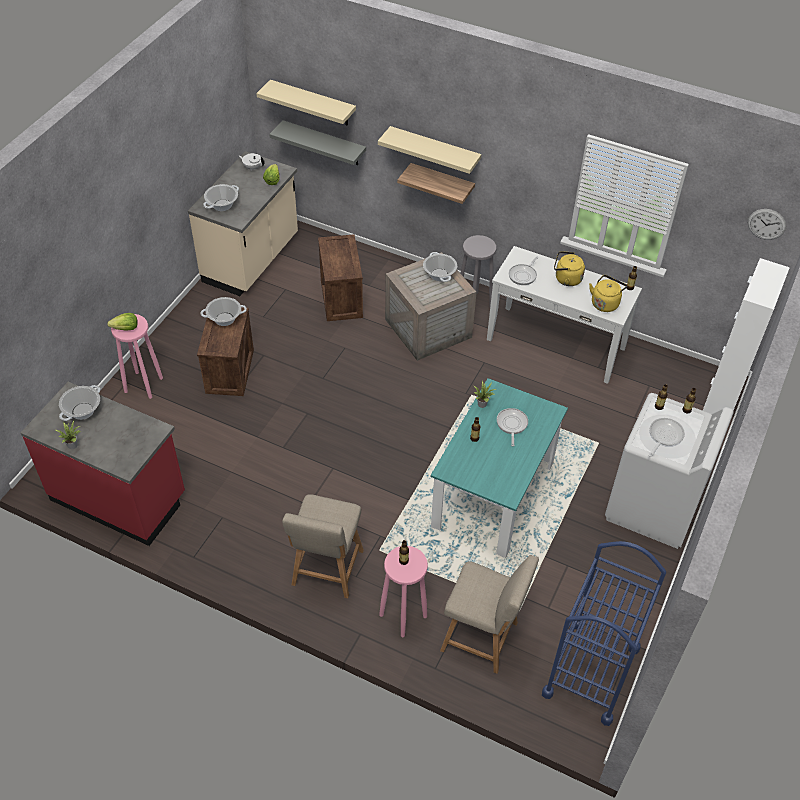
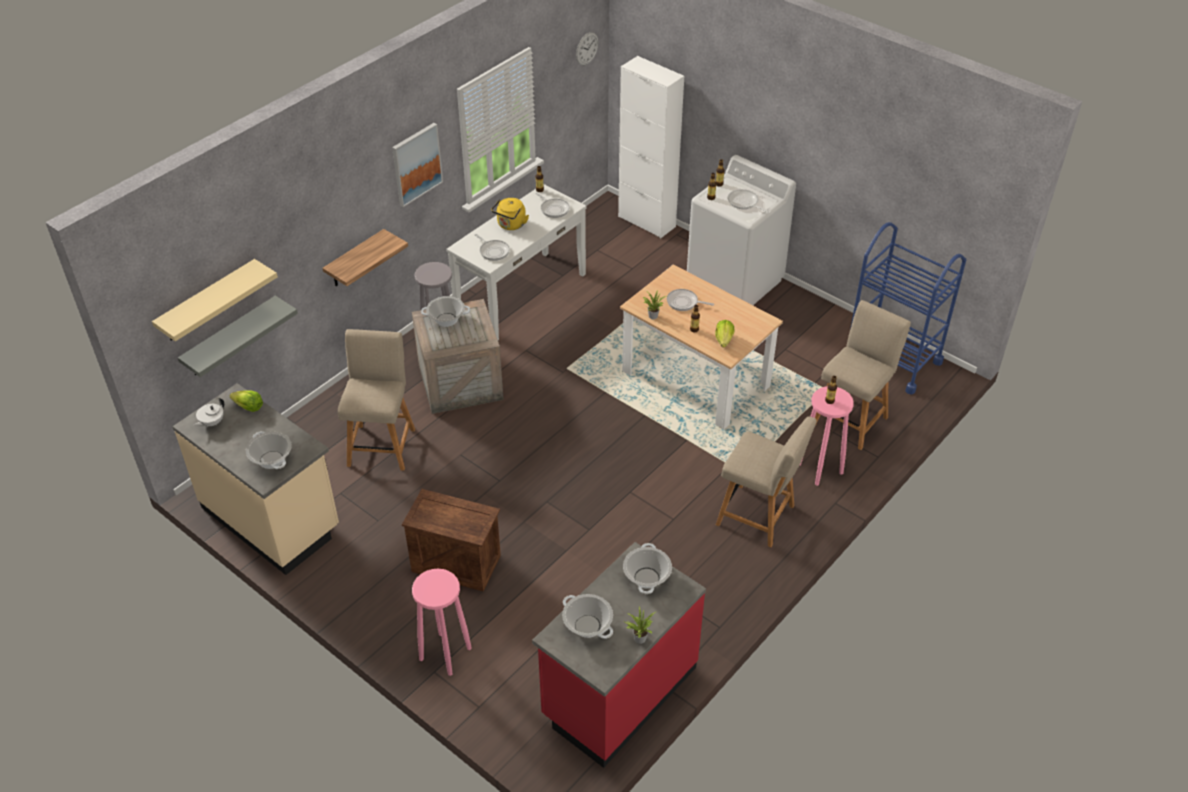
camera: 75 degrees left, 5 degrees down
lettuce [107,313,138,331] -> lettuce moved to [715,320,735,348]
cooking pot [200,297,247,326] -> cooking pot moved to [623,543,672,594]
crate [318,234,363,321] -> beige chair [338,329,415,471]
beige shelf [378,126,481,174] -> none
turquoise dining table [431,378,568,558] -> beige dining table [620,264,783,430]
yellow kettle [589,275,627,312] -> frying pan [535,193,570,218]
none -> picture [392,123,443,207]

